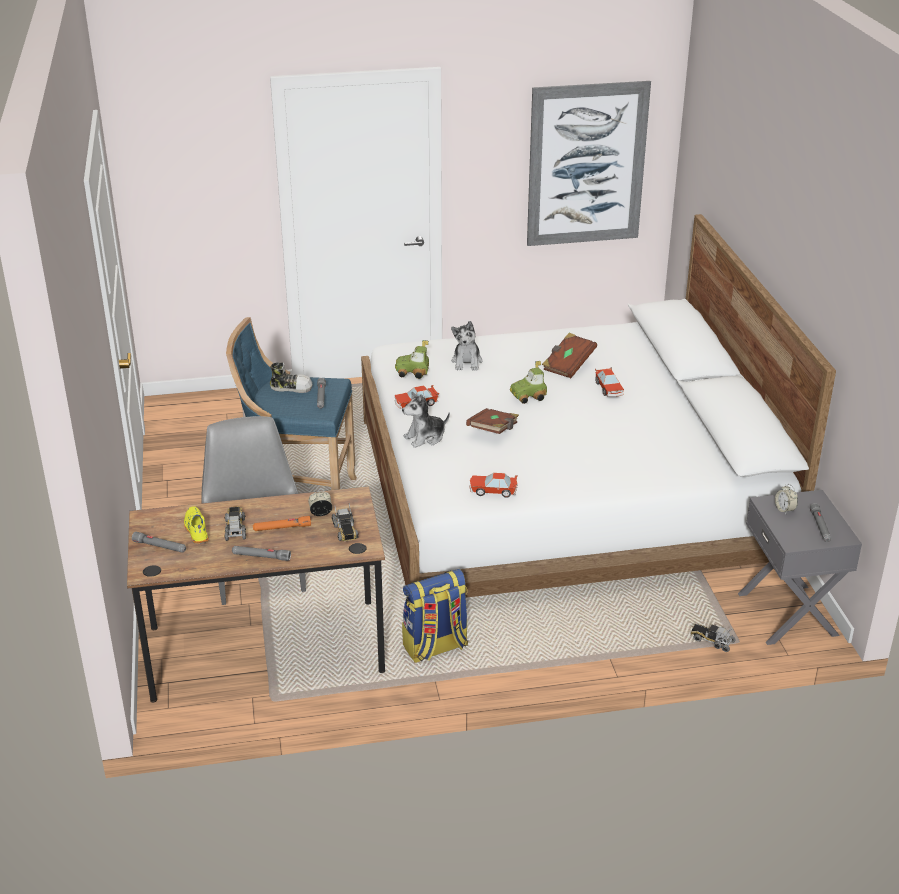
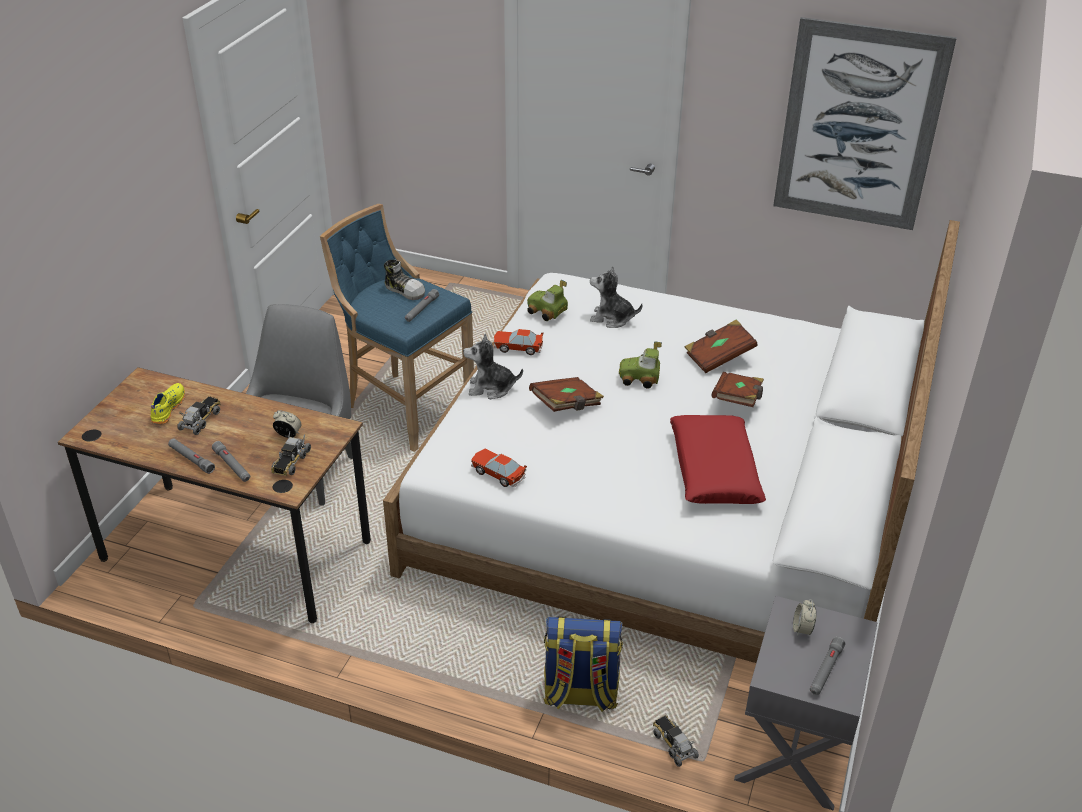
camera: 30 degrees right, 5 degrees up
grey flashlight [132,532,186,553] -> grey flashlight moved to [212,441,250,482]
orange flashlight [253,516,311,531] -> none
backpack [402,569,468,663] -> backpack moved to [543,616,623,712]
plush toy [451,321,482,370] -> plush toy turned 75 degrees clockwise [590,267,643,328]
toy car [595,368,624,397] -> brown book [712,372,764,407]
none -> red pillow [670,415,766,504]

